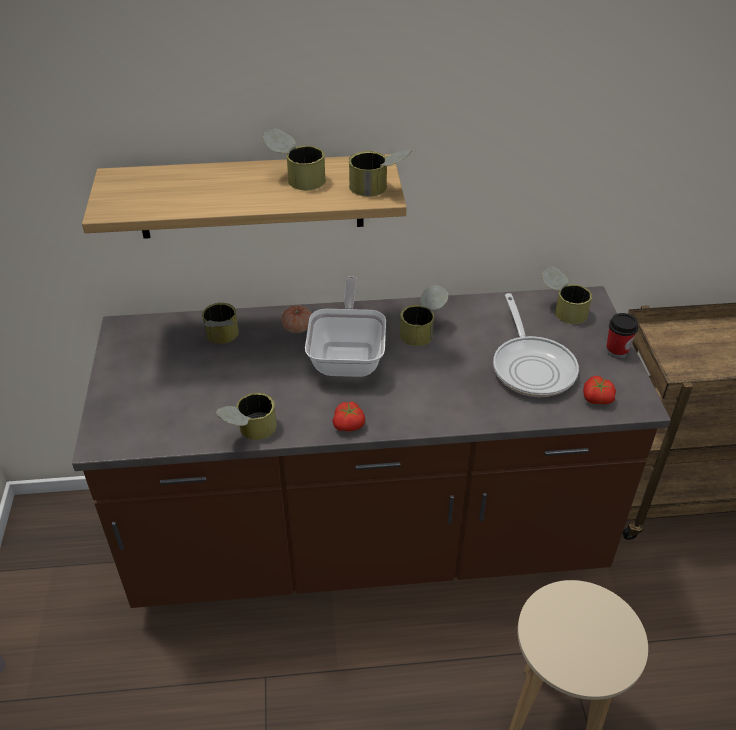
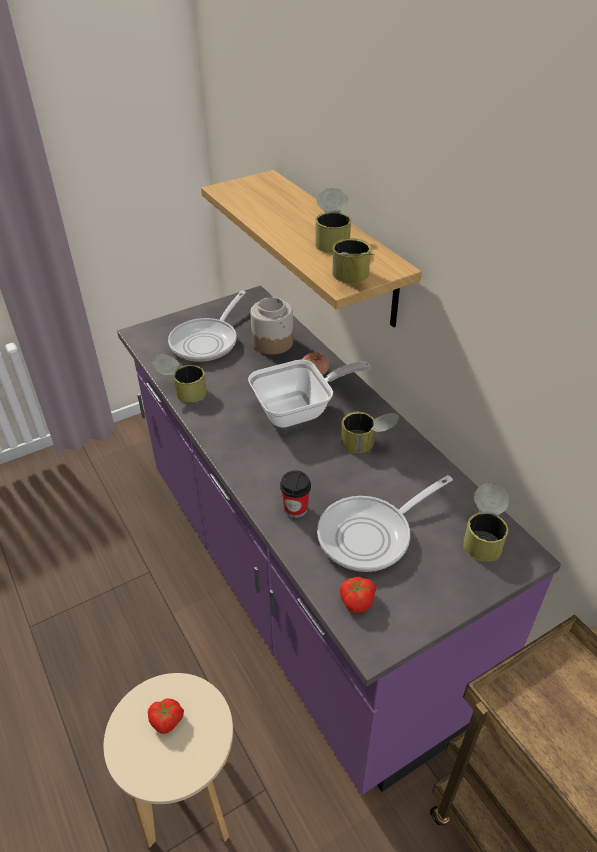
camera: 65 degrees right, 0 degrees up
brown counter [72,286,671,608] -> purple counter [117,286,561,795]
can [202,303,239,344] -> jar [250,297,293,355]
tomato [332,401,365,431] -> tomato moved to [148,698,184,734]
cup [606,313,638,358] -> cup moved to [280,470,311,518]
none -> frying pan [168,291,246,362]

